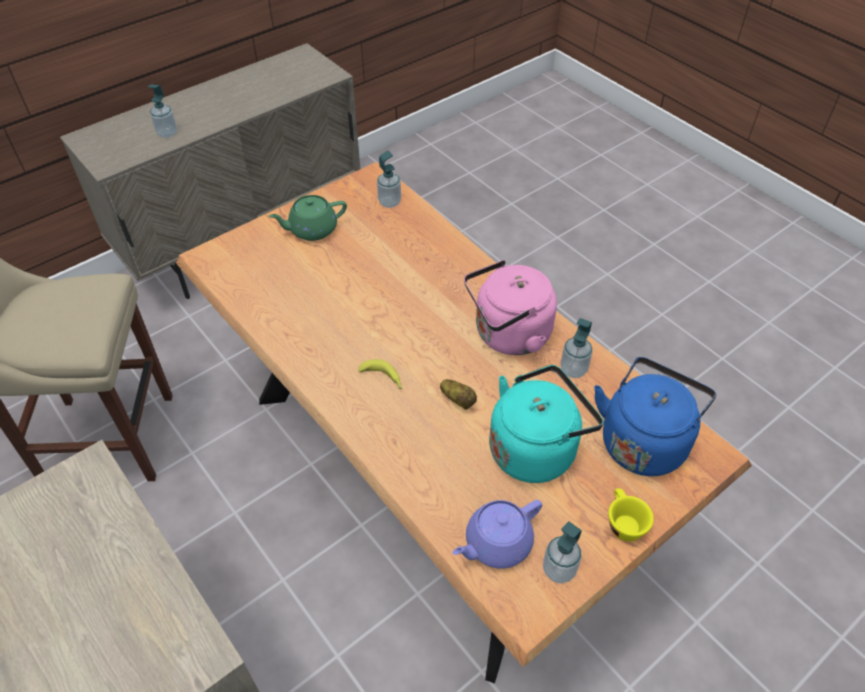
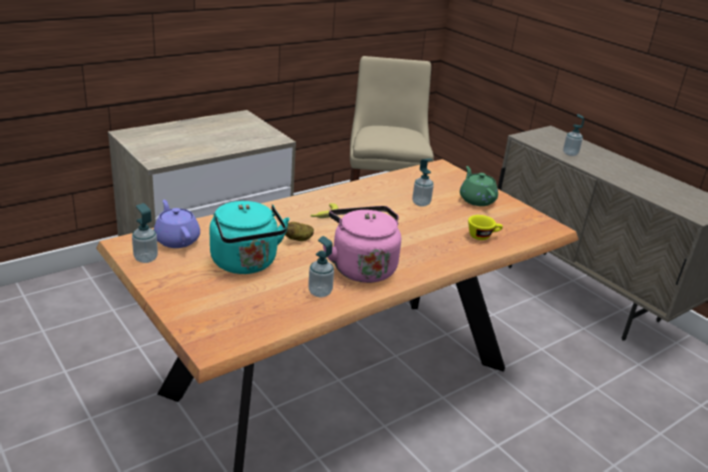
camera: 90 degrees right, 20 degrees down
soap dispenser [377,151,401,208] -> soap dispenser moved to [412,159,434,207]
blue kettle [594,357,717,476] -> none
yellow cup [608,488,654,541] -> yellow cup moved to [468,215,503,240]

